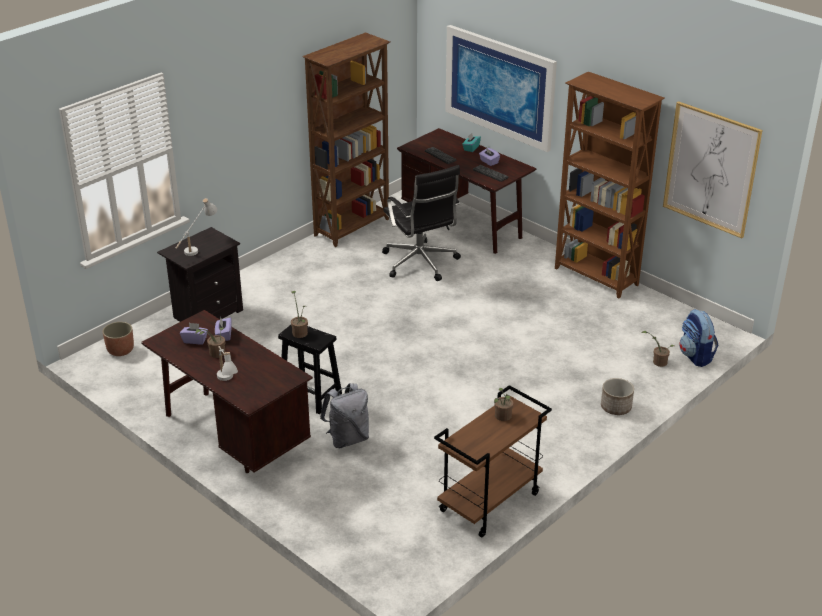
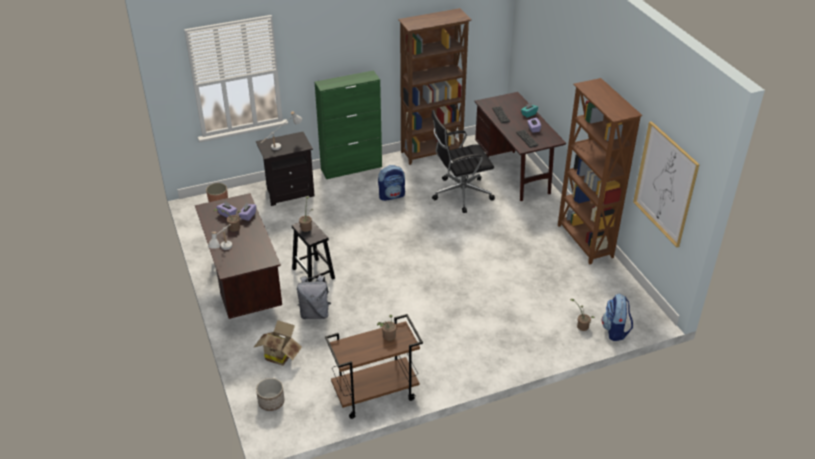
camera: 25 degrees right, 5 degrees up
black office chair [382,165,461,281] -> black office chair turned 75 degrees clockwise [431,110,495,213]
picture [445,25,557,152] -> none
planter [601,378,634,415] -> planter moved to [256,378,284,411]
none -> cardboard box [253,320,302,366]
none -> green cabinet [315,70,382,179]
none -> backpack [378,165,405,201]

